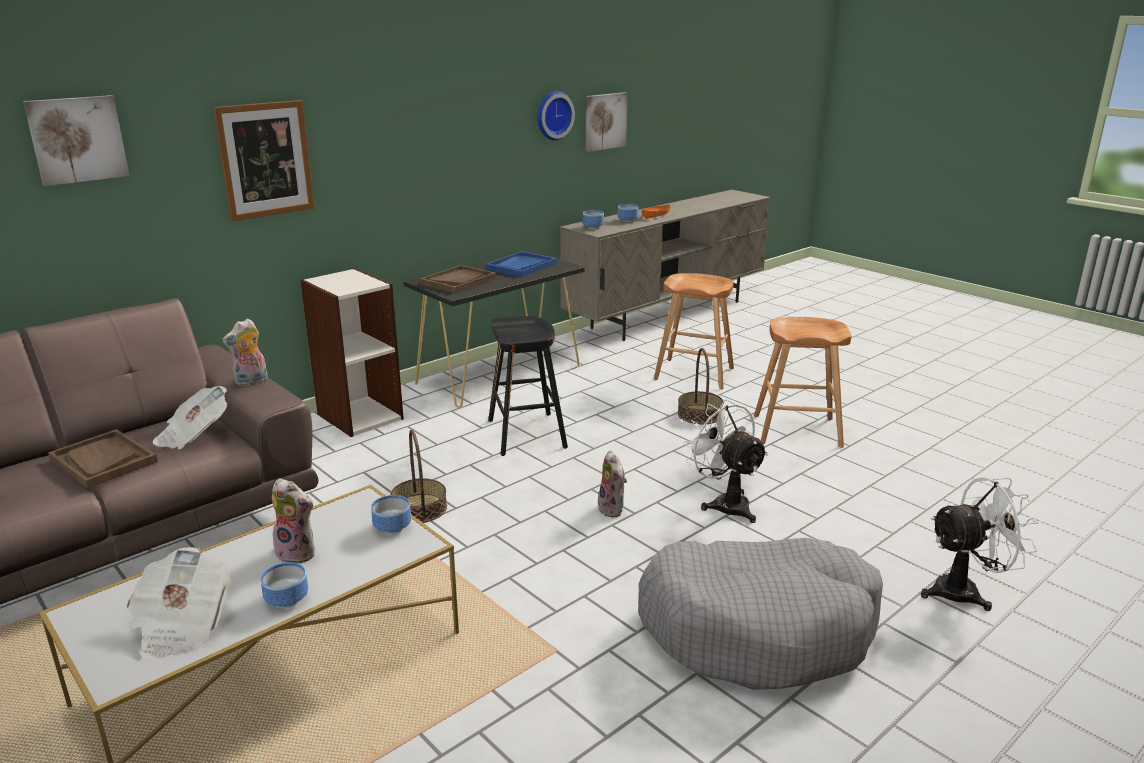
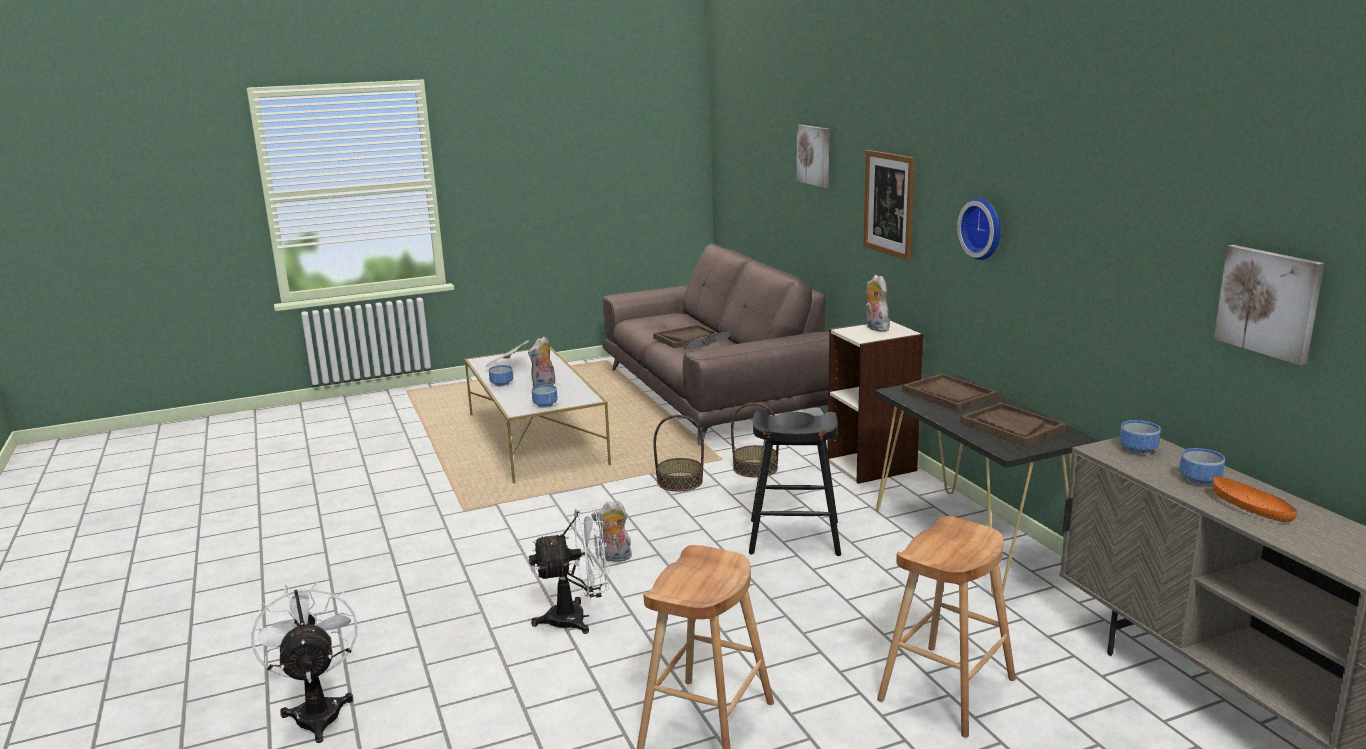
camera: 110 degrees right, 5 degrees down
plush toy [222,318,268,386] -> plush toy moved to [866,275,890,332]
blue tray [486,251,557,277] -> brown tray [960,402,1067,447]
wall clock [537,91,575,140] -> wall clock moved to [957,198,1001,260]
grey dog bed [638,538,883,690] -> none
basket [678,348,724,425] -> basket moved to [731,403,779,478]
white fan [921,477,1039,611] -> white fan turned 150 degrees clockwise [251,580,357,743]

